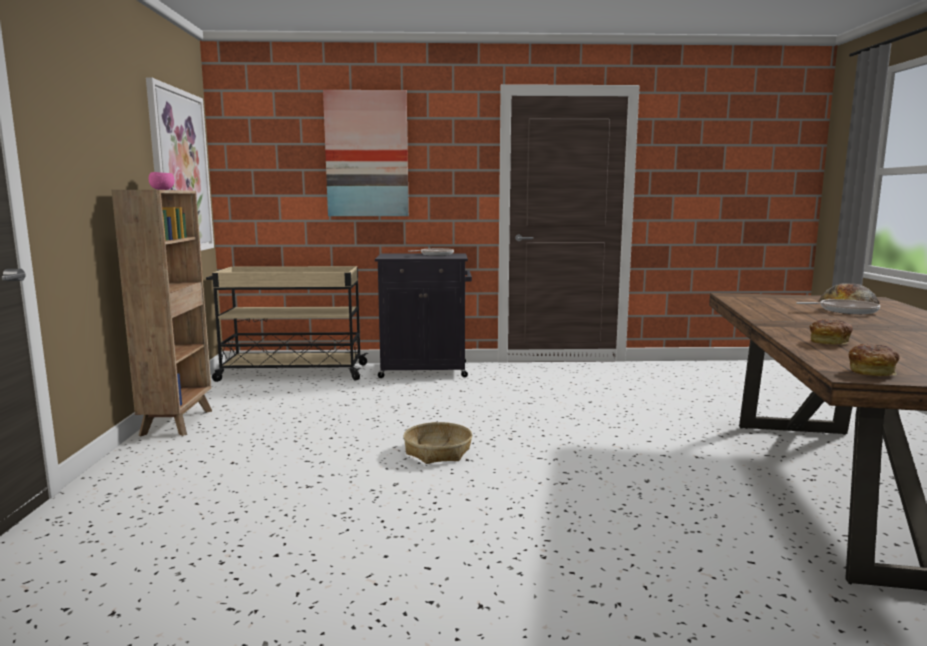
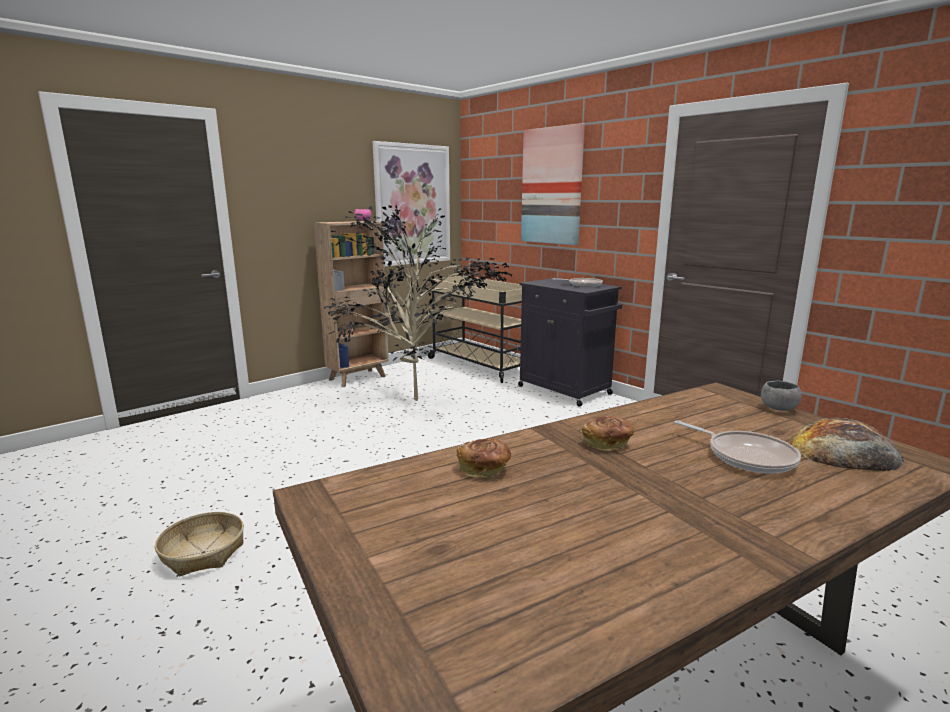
camera: 50 degrees right, 5 degrees up
basket [403,422,472,464] -> basket moved to [155,512,244,577]
bread [849,344,900,376] -> bread moved to [582,416,634,451]
none -> potted plant [324,205,512,401]
none -> grey bowl [761,381,802,411]

